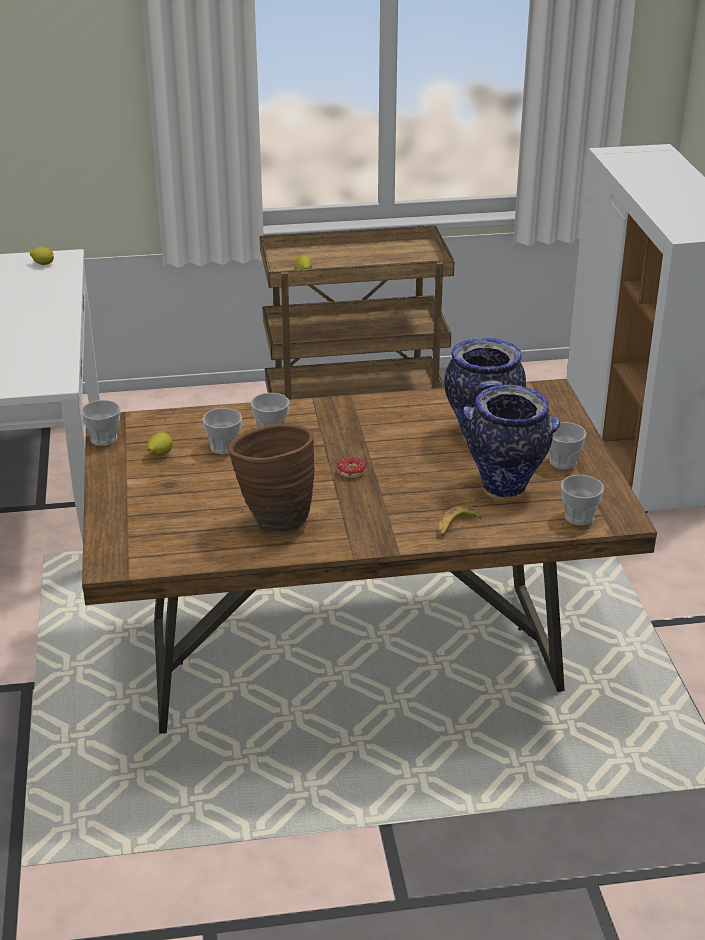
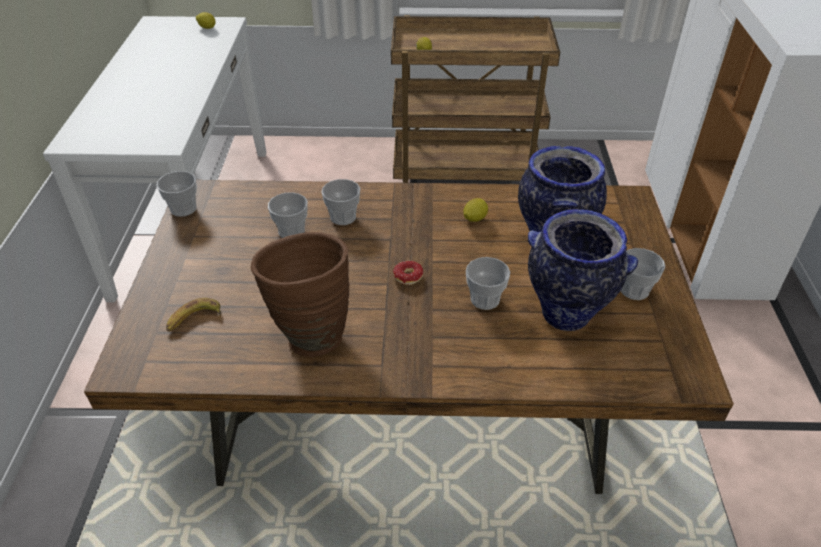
camera: 10 degrees right, 10 degrees up
lemon [147,432,173,456] -> lemon moved to [463,198,488,222]
banana [438,506,482,536] -> banana moved to [166,298,221,332]
cup [561,475,604,525] -> cup moved to [466,257,510,310]

